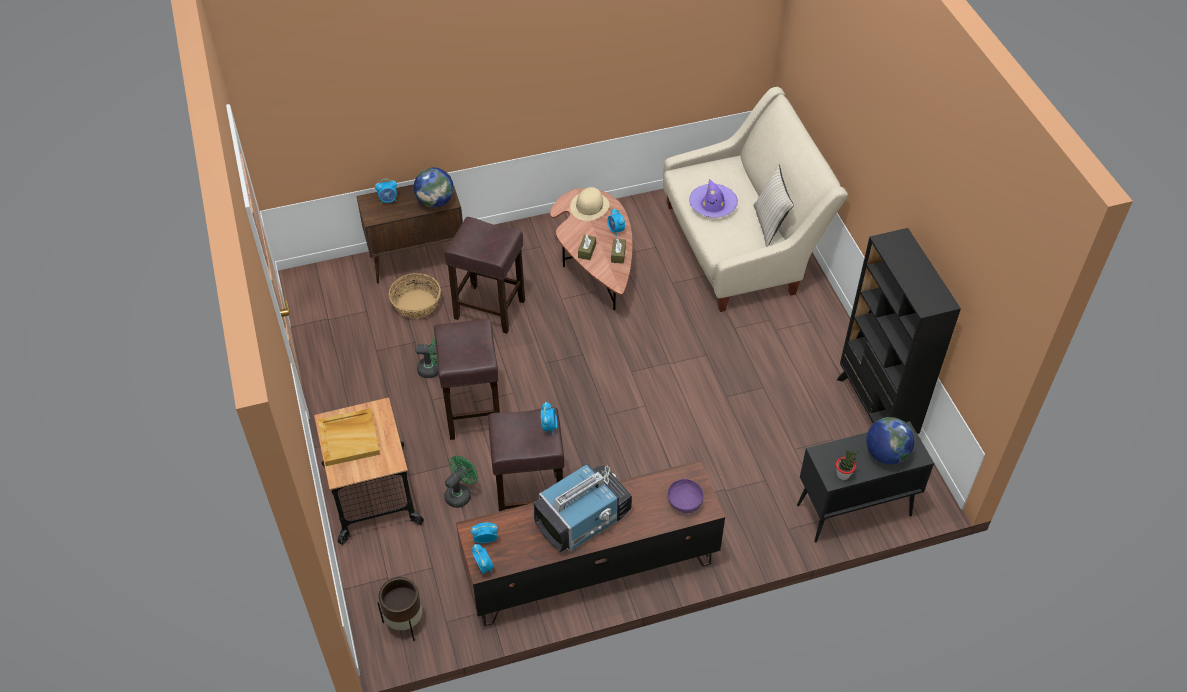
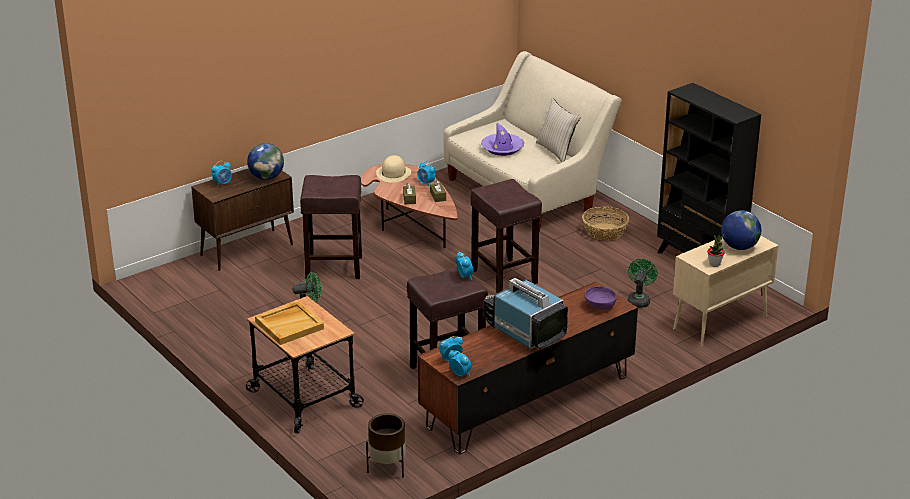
camera: 20 degrees left, 20 degrees down
basket [389,273,441,319] -> basket moved to [582,206,629,241]
brown stool [434,319,500,440] -> brown stool moved to [470,179,542,293]
green fan [444,456,478,508] -> green fan moved to [628,259,657,308]
television [533,463,632,552] -> television turned 75 degrees counterclockwise [484,278,568,349]
black cabinet [797,421,934,542] -> beige cabinet [673,236,779,347]

